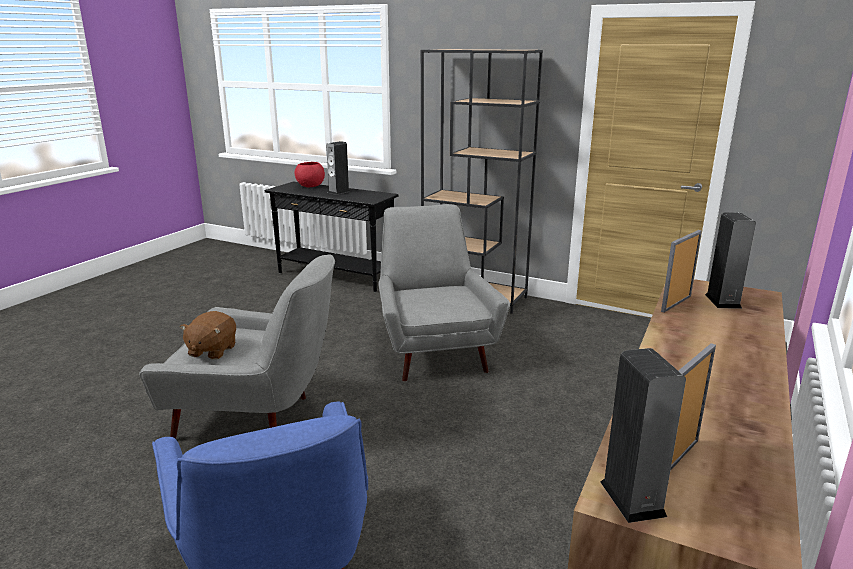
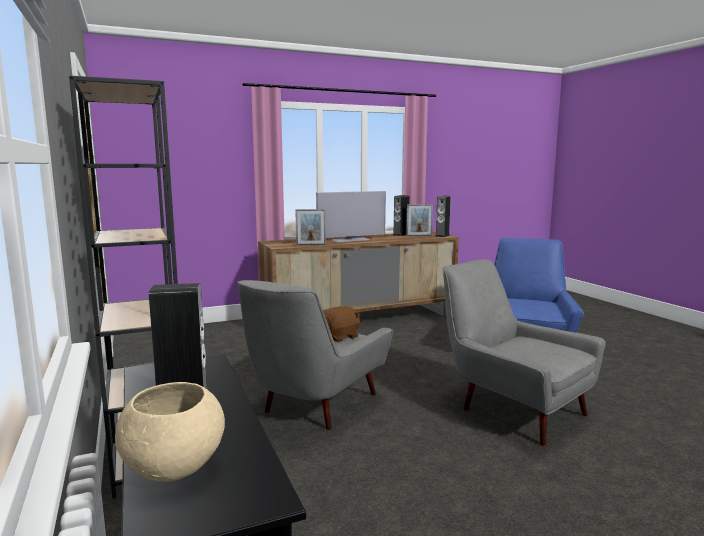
camera: 140 degrees left, 10 degrees down
brown plush toy [180,311,236,360] -> brown plush toy moved to [323,306,360,342]
red bowl [295,162,325,187] -> beige bowl [115,382,225,482]
speaker [705,212,756,309] -> speaker moved to [393,195,410,236]
none -> television [316,191,386,242]

